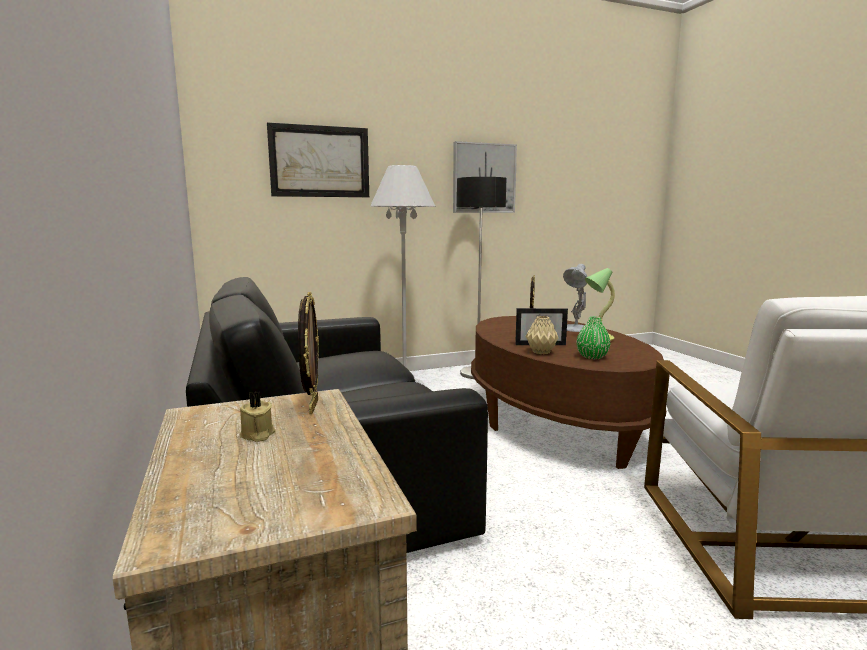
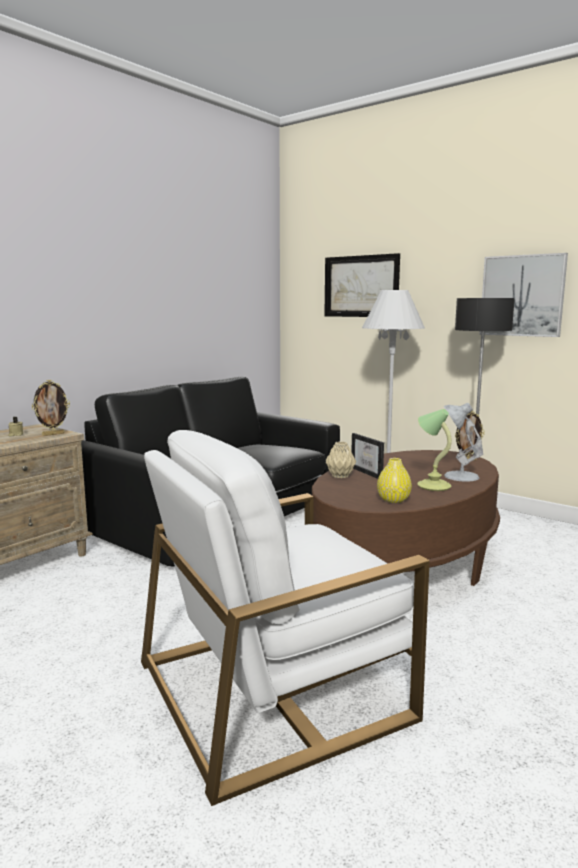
camera: 60 degrees right, 0 degrees up
green vase [577,317,610,359] -> none
none -> yellow vase [377,458,412,503]

